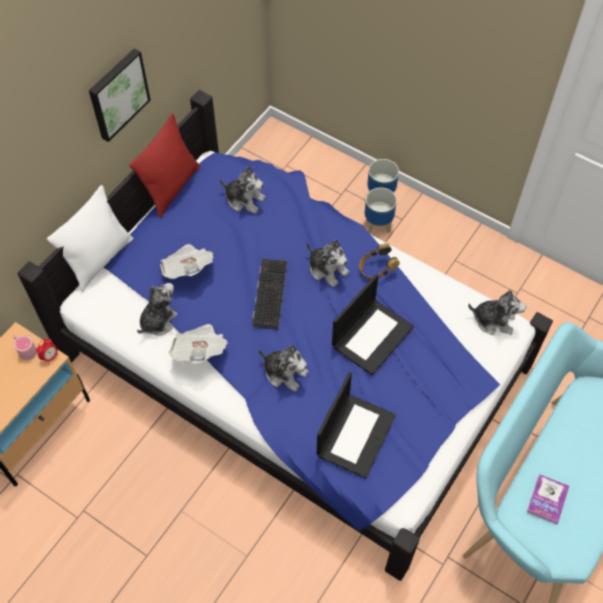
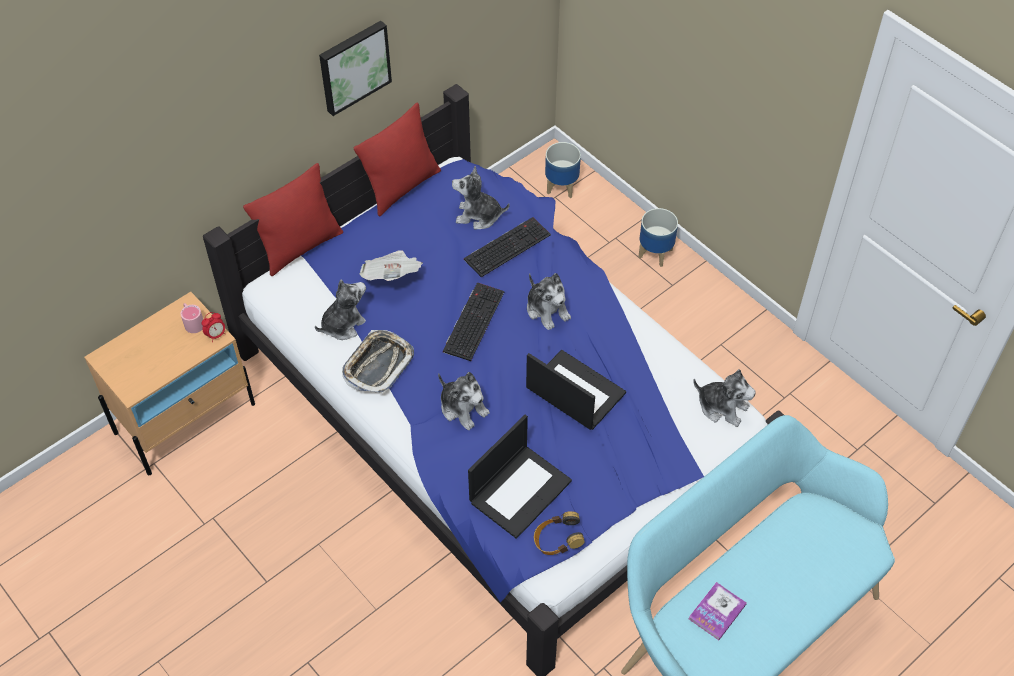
camera: 15 degrees right, 5 degrees down
white pillow [47,185,133,292] -> red pillow [243,163,343,276]
newspaper [168,324,228,364] -> tray [342,330,414,394]
plush toy [219,166,265,214] -> plush toy turned 150 degrees clockwise [452,166,510,230]
laptop [332,274,414,375] -> laptop turned 105 degrees counterclockwise [526,350,626,430]
headphones [359,243,400,280] -> headphones moved to [534,511,585,555]
planter [365,188,397,233] -> planter moved to [545,142,581,198]
none -> keyboard [464,217,551,277]

